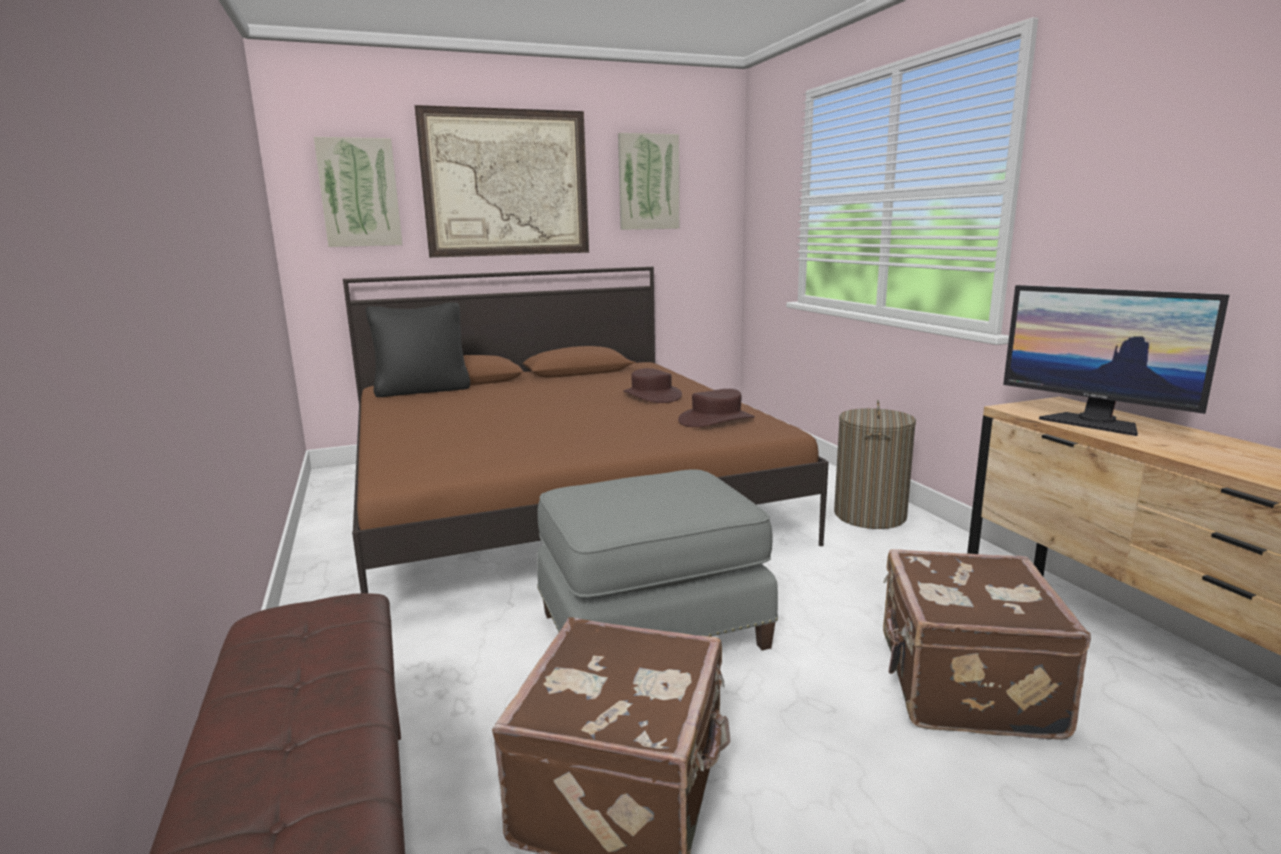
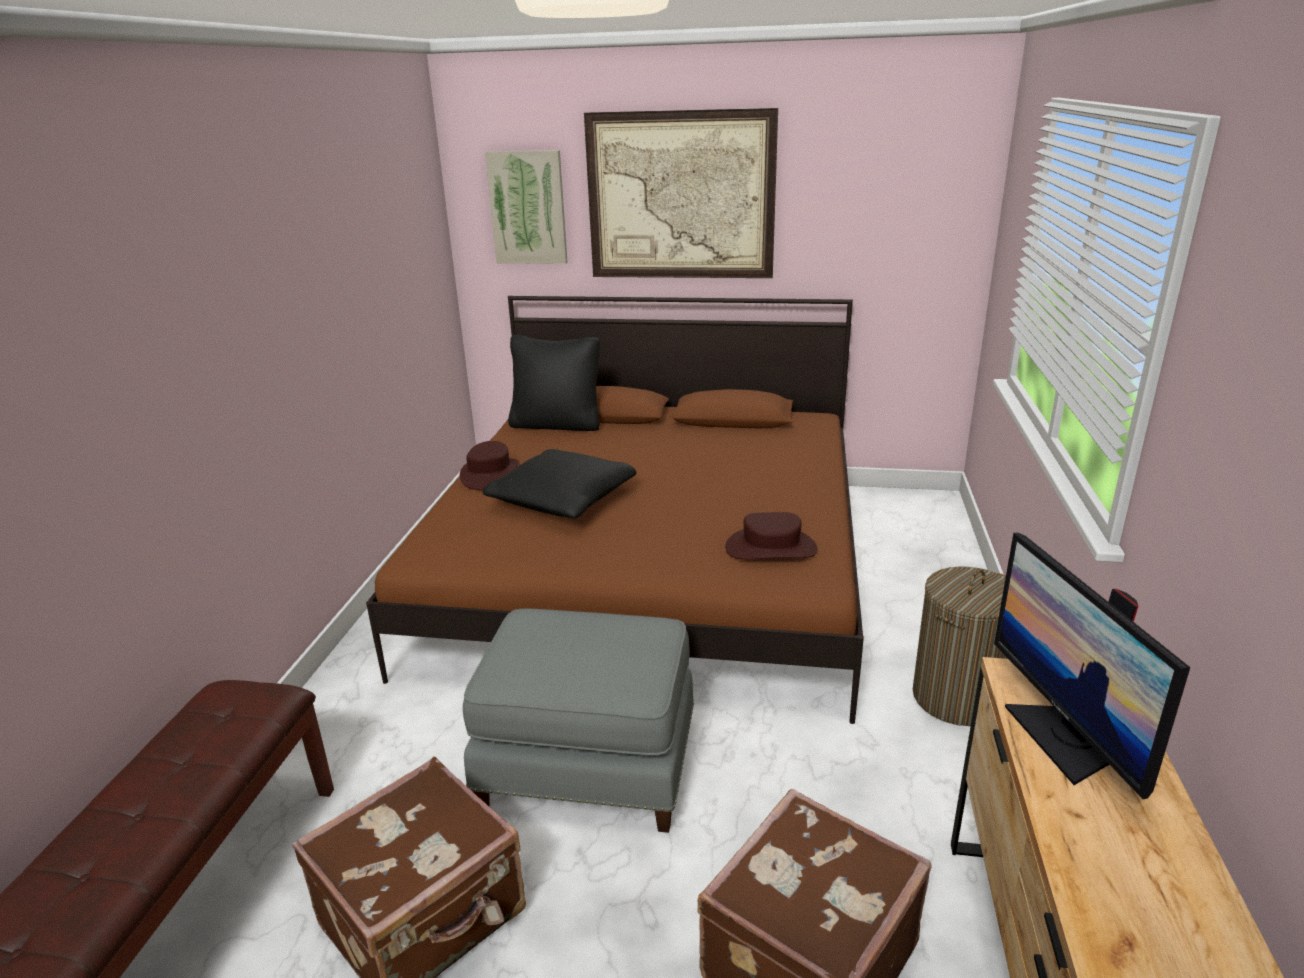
camera: 30 degrees right, 10 degrees up
picture [618,133,679,230] -> none
brown hat [623,368,682,403] -> brown hat moved to [460,441,518,490]
none -> black pillow [482,449,637,519]

